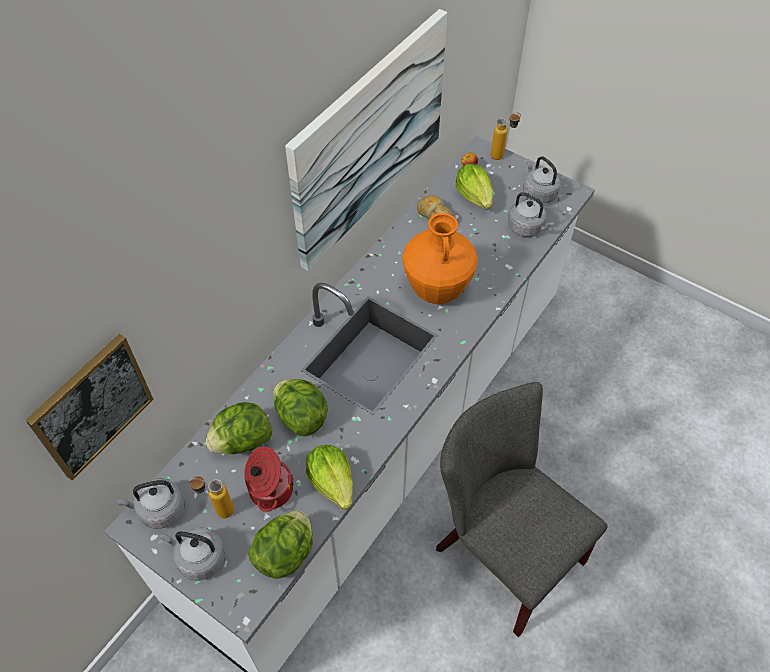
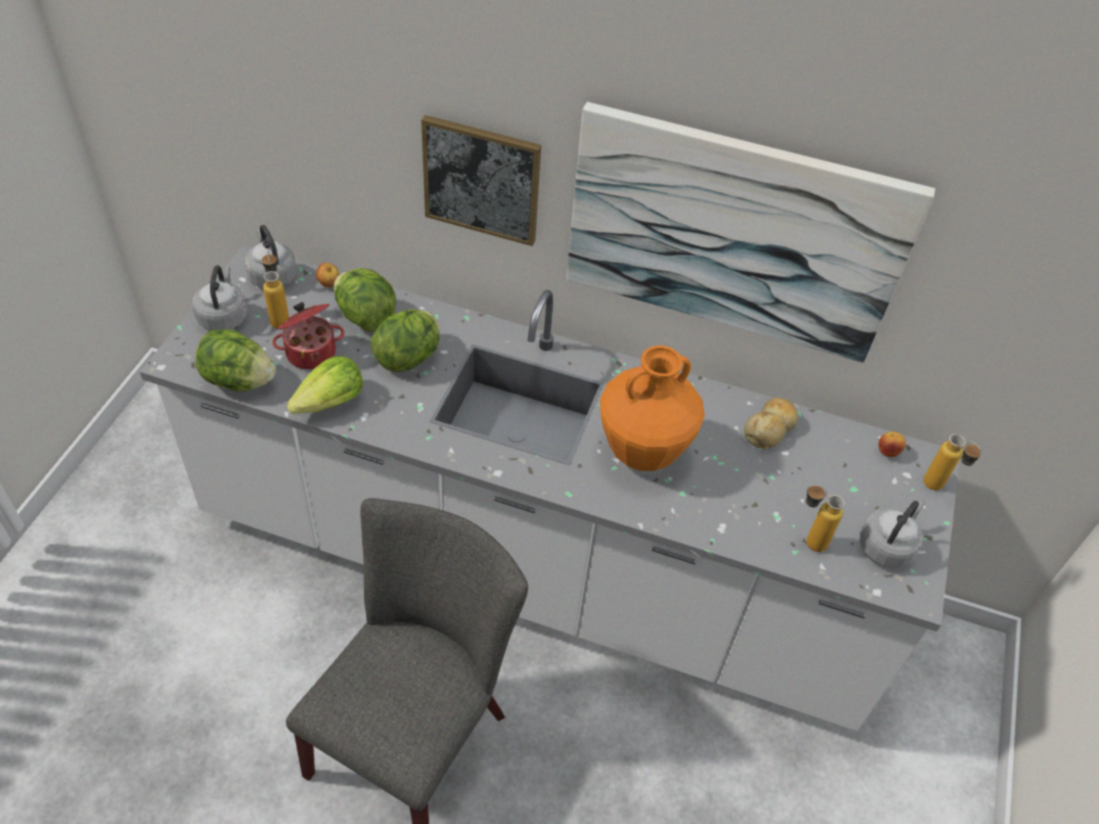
camera: 70 degrees right, 5 degrees down
picture [25,334,154,481] -> picture moved to [421,115,541,246]
lettuce [455,164,493,209] -> none
grey kettle [508,192,555,237] -> bottle [806,485,845,552]
none -> apple [316,263,340,287]

